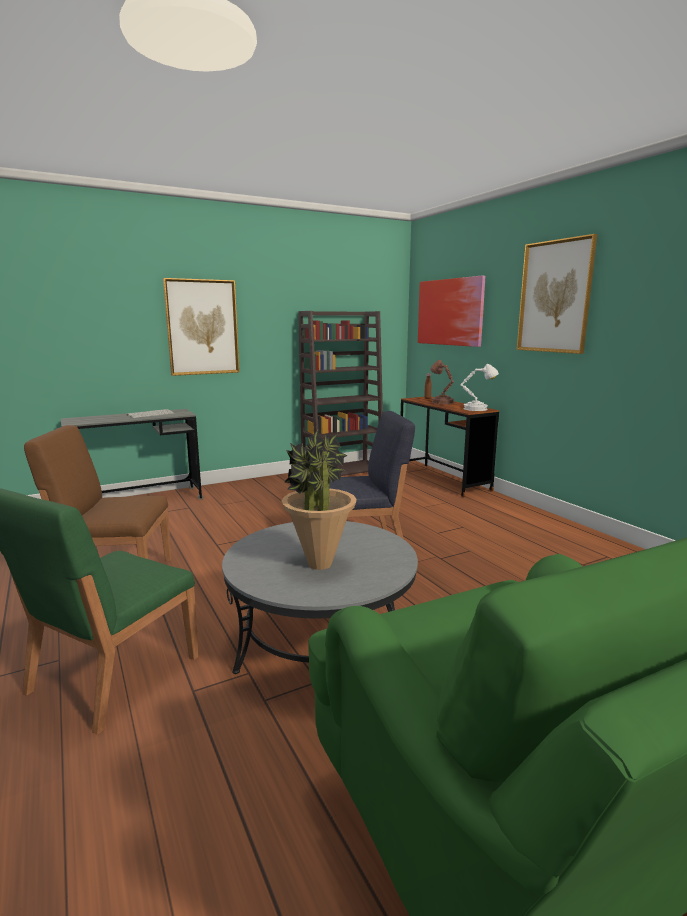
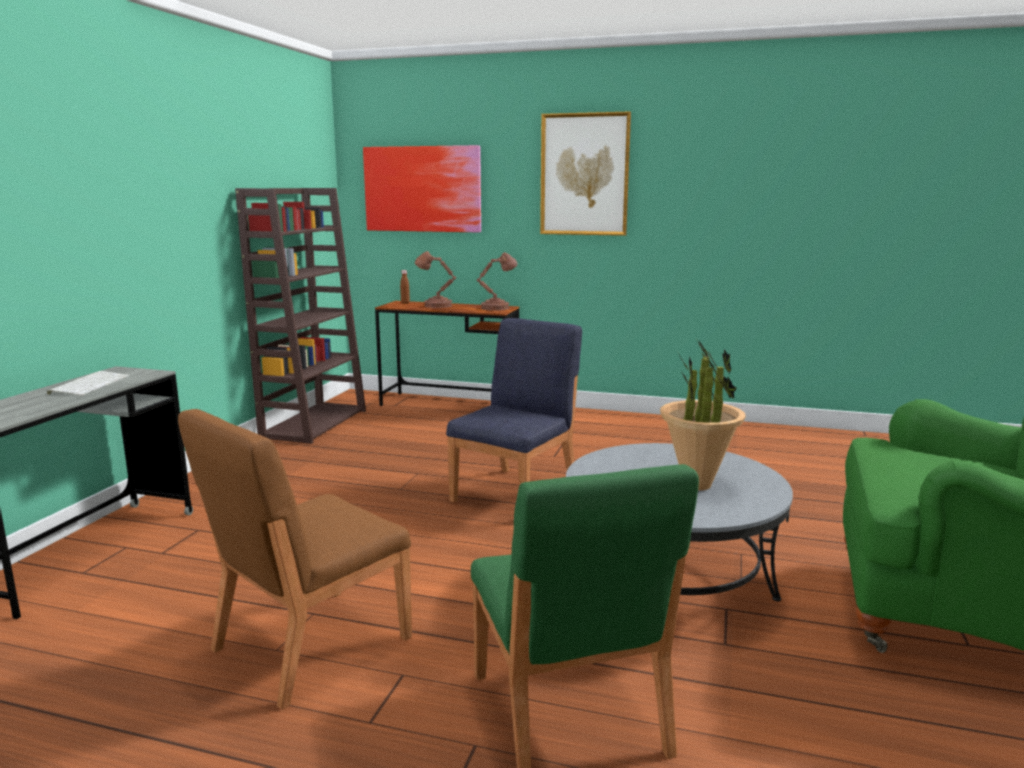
camera: 45 degrees left, 0 degrees up
picture [163,278,240,376] -> none
white table lamp [460,364,499,411] -> brown table lamp [477,252,518,311]

